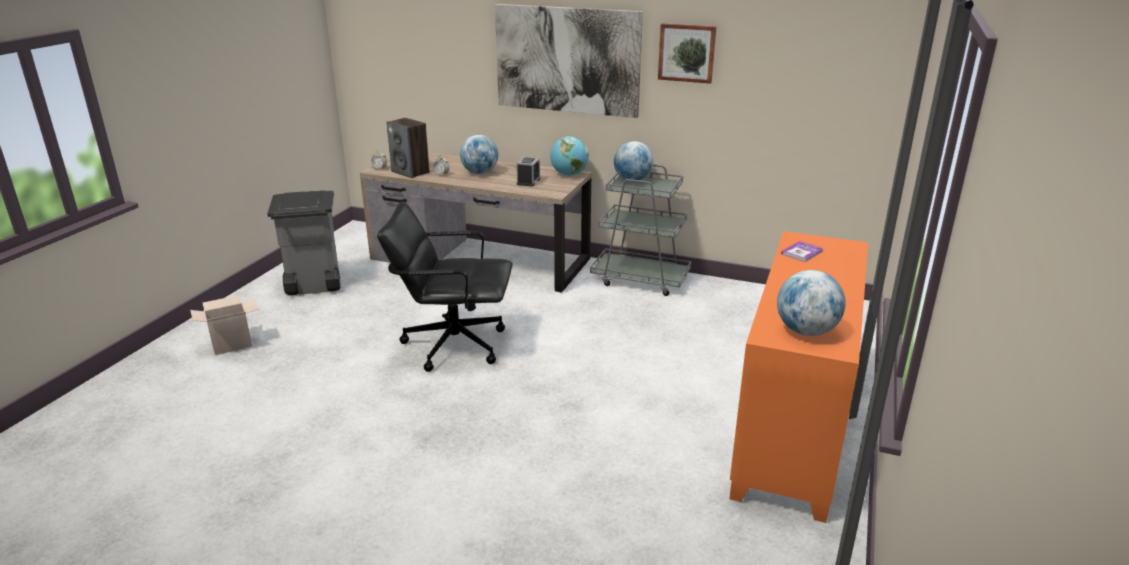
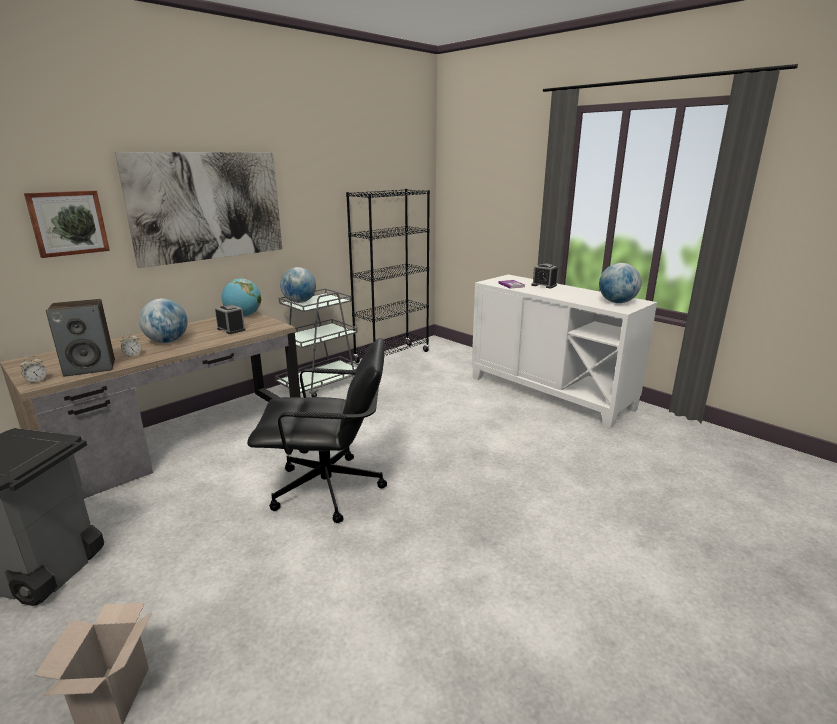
camera: 65 degrees left, 5 degrees down
black office chair [377,201,513,372] -> black office chair turned 120 degrees counterclockwise [247,338,387,523]
picture [658,23,717,84] -> picture moved to [24,190,110,258]
orange cabinet [730,231,868,523] -> white cabinet [472,274,657,429]
none -> black bookcase [346,189,430,363]
none -> alarm clock [531,264,557,288]

